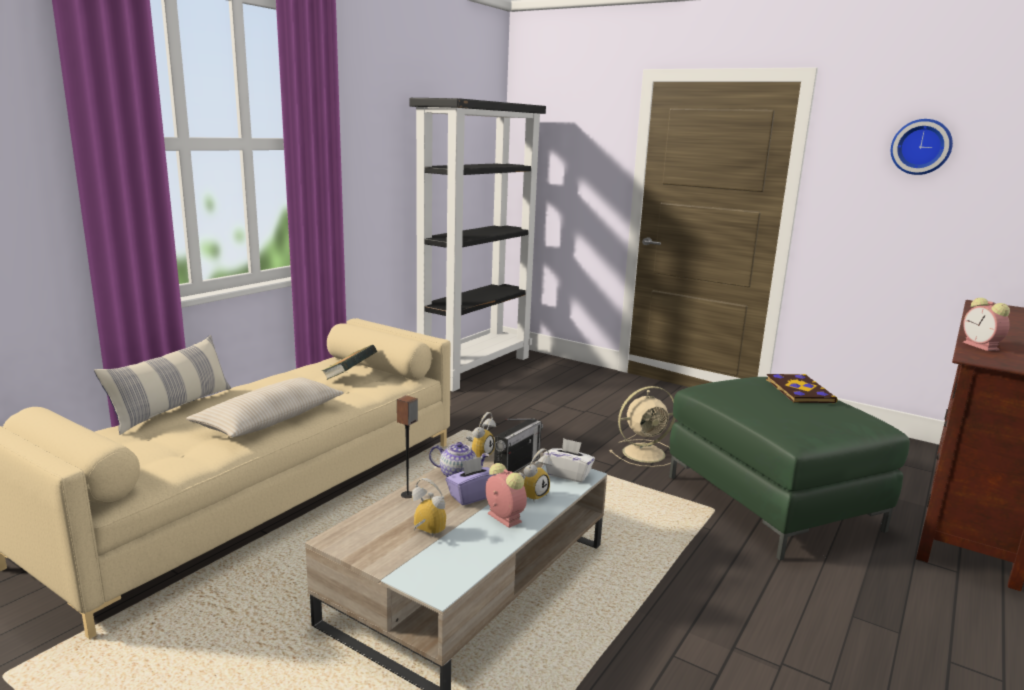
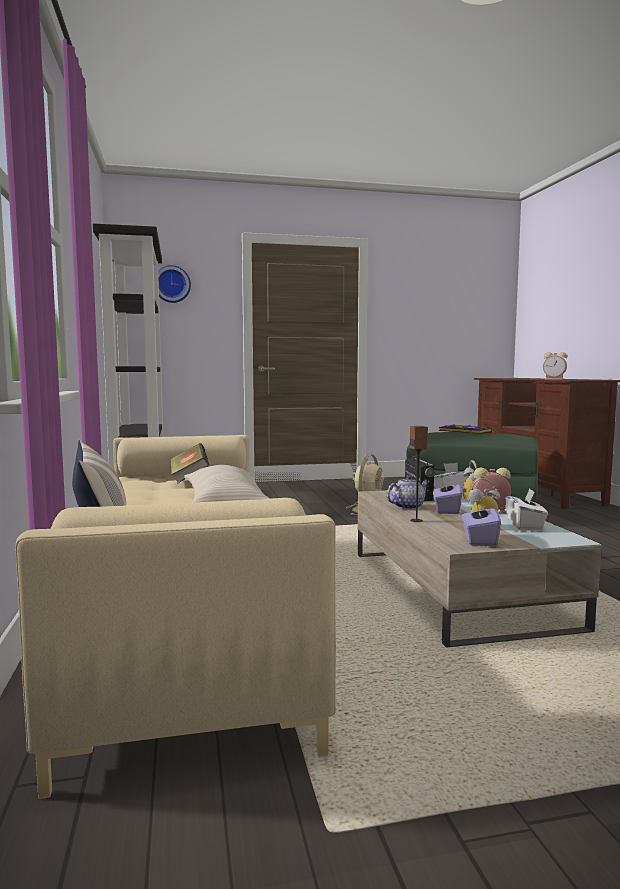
camera: 45 degrees left, 10 degrees down
alarm clock [466,412,496,458] -> none
wall clock [891,119,953,175] -> wall clock moved to [158,265,191,303]
none -> purple tissue box [462,500,501,546]
none -> white tissue box [505,489,548,530]

